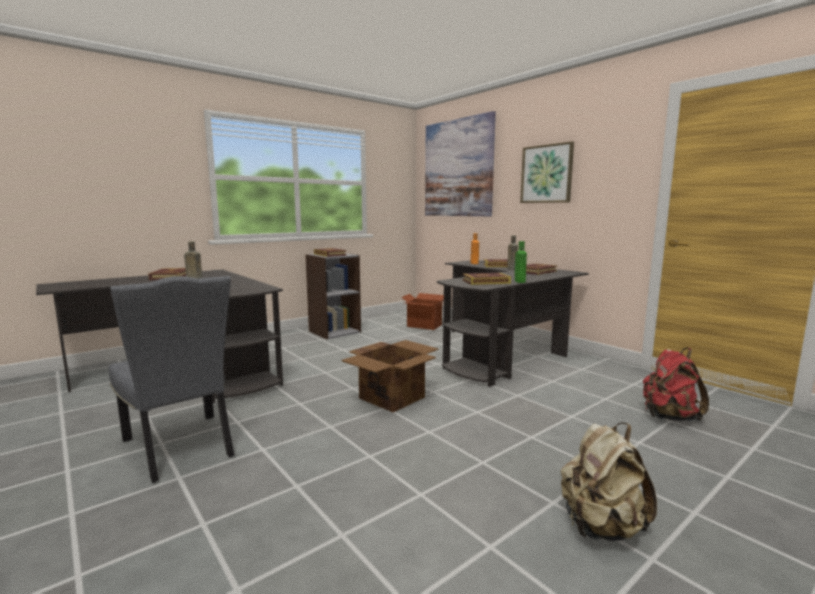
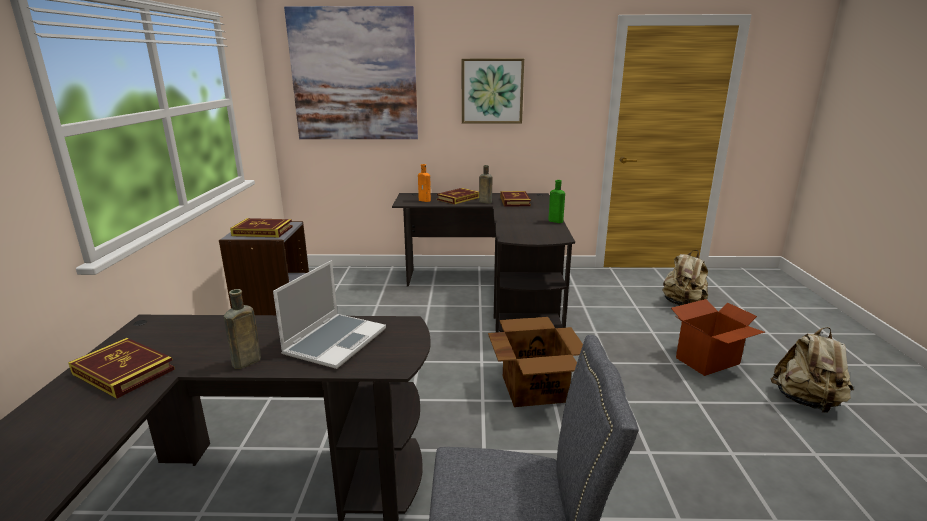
camera: 50 degrees left, 10 degrees up
cardboard box [402,293,444,330] -> cardboard box moved to [671,299,765,376]
book [462,273,511,285] -> none
red backpack [643,348,709,421] -> beige backpack [662,250,708,306]
none -> laptop [273,260,386,369]

